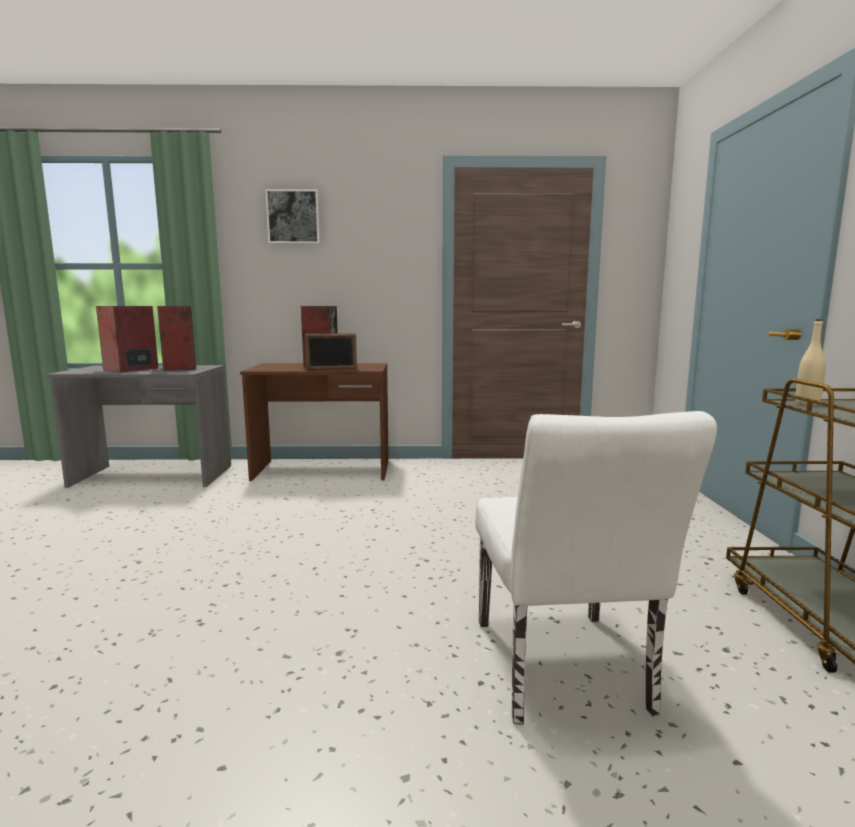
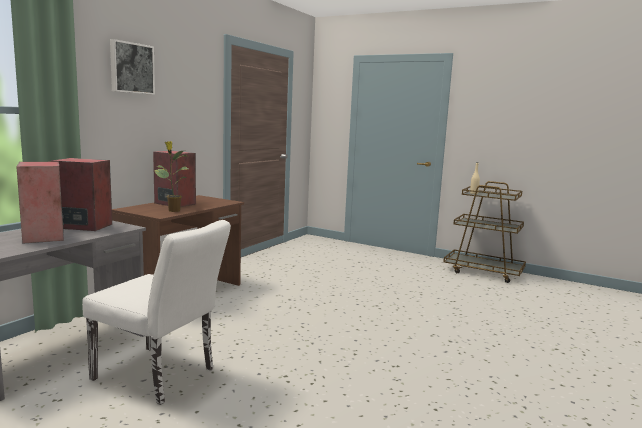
camera: 60 degrees left, 0 degrees up
picture frame [305,333,357,370] -> none
white chair [475,411,717,725] -> white chair moved to [82,220,231,405]
none -> potted plant [155,141,188,212]

